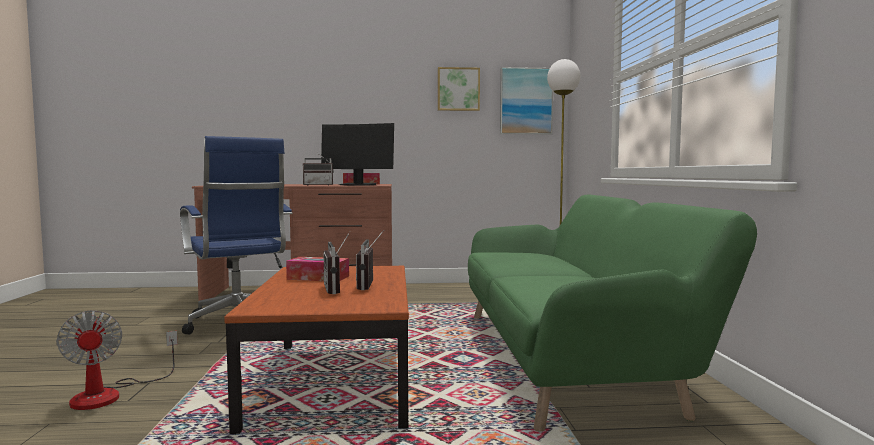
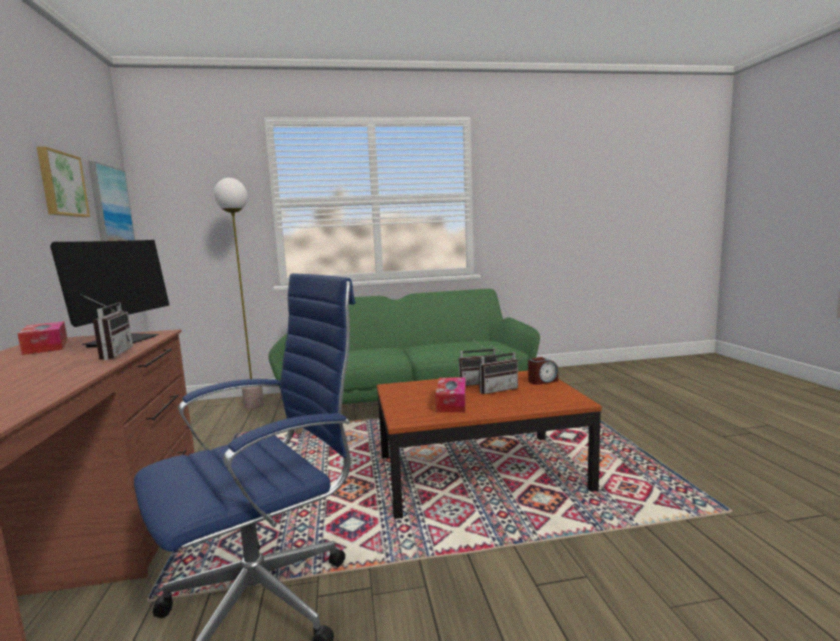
camera: 95 degrees left, 5 degrees up
fan [56,310,178,410] -> none
none -> alarm clock [528,357,558,385]

